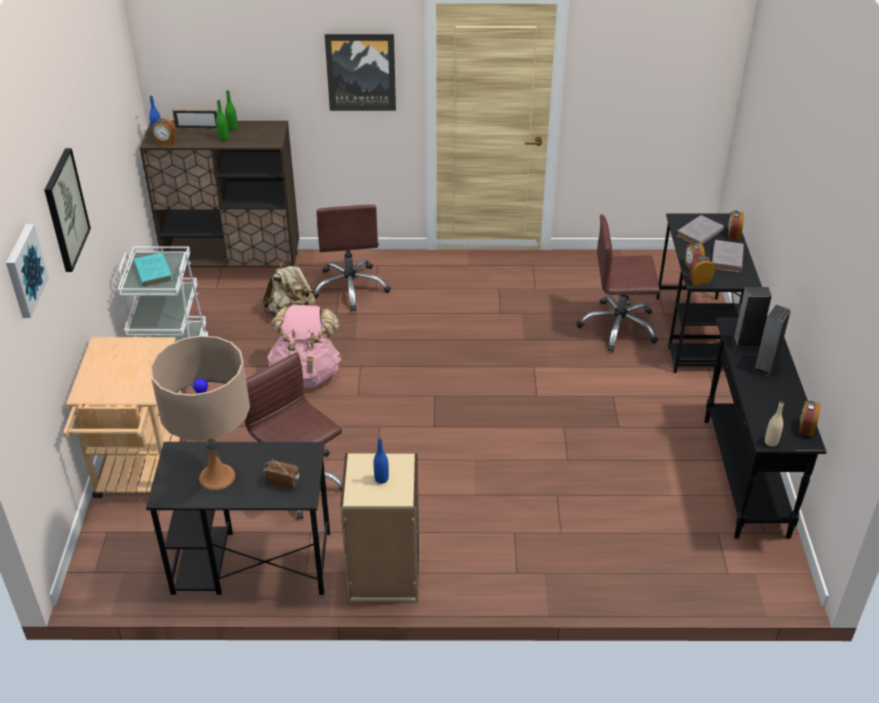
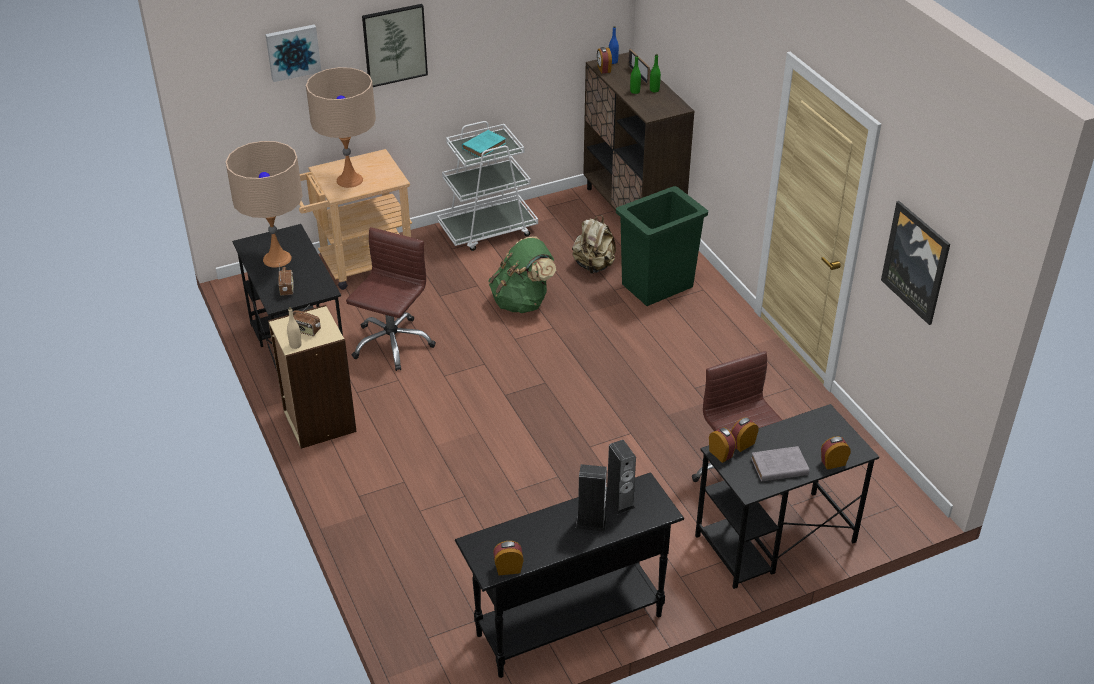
camera: 65 degrees right, 0 degrees up
pink backpack [267,305,342,388] -> green backpack [489,236,556,313]
brown office chair [313,205,391,312] -> green trash can [616,186,708,306]
picture [325,34,396,111] -> picture moved to [881,201,950,325]
blue bottle [373,438,389,484] -> radio [293,305,321,336]
grey book [676,215,724,245] -> none
beige bottle [765,401,784,447] -> beige bottle moved to [287,307,302,349]
none -> beige table lamp [306,67,376,188]

